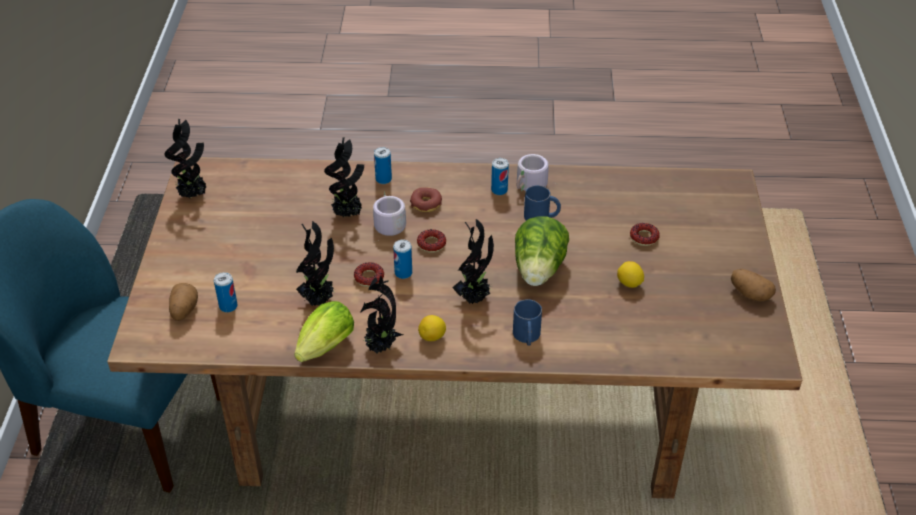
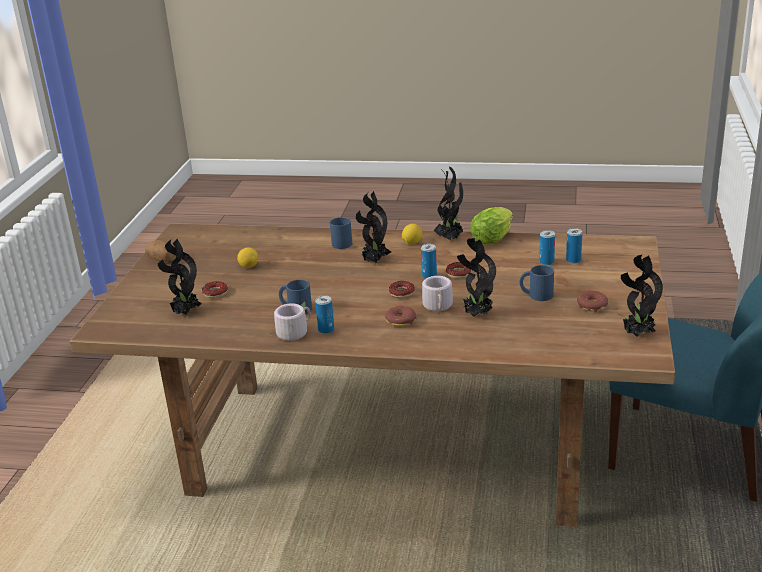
camera: 170 degrees left, 15 degrees down
potato [169,283,198,321] -> none
potted plant [296,221,334,306] -> potted plant moved to [158,239,202,315]
can [374,147,392,184] -> can moved to [539,230,555,265]
lettuce [515,216,569,286] -> none
none -> blue mug [519,265,554,301]
none -> donut [577,291,608,312]

